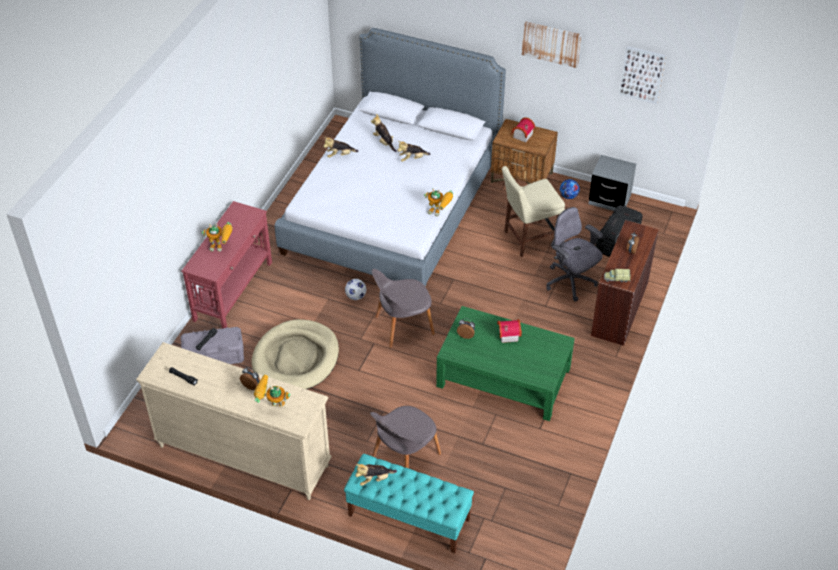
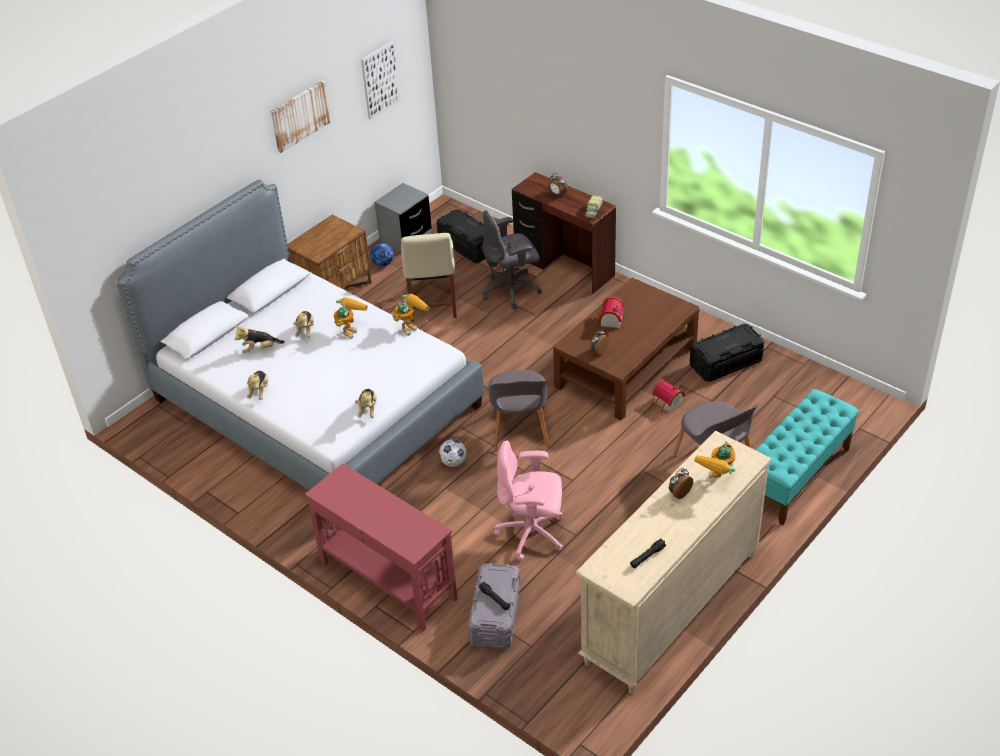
camera: 70 degrees left, 5 degrees down
toy robot [202,222,233,252] -> toy robot moved to [334,297,368,339]
beige dog bed [251,319,339,389] -> pink office chair [494,440,563,561]
plush toy [355,464,397,486] -> plush toy moved to [355,389,377,418]
green coffee table [436,306,575,421] -> brown coffee table [553,278,699,420]
toy house [511,117,535,142] -> toy house moved to [652,379,685,413]
none -> black storage box [690,324,764,382]

